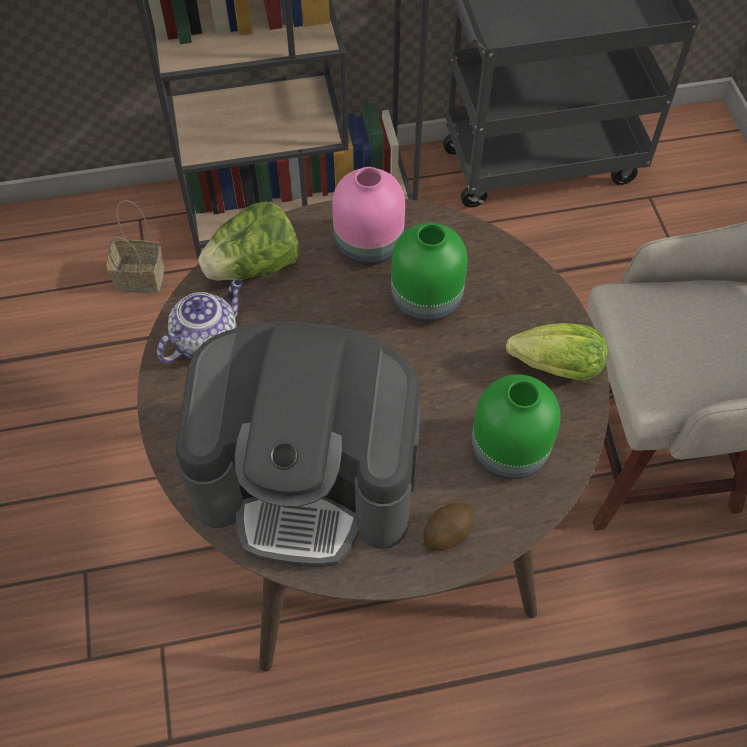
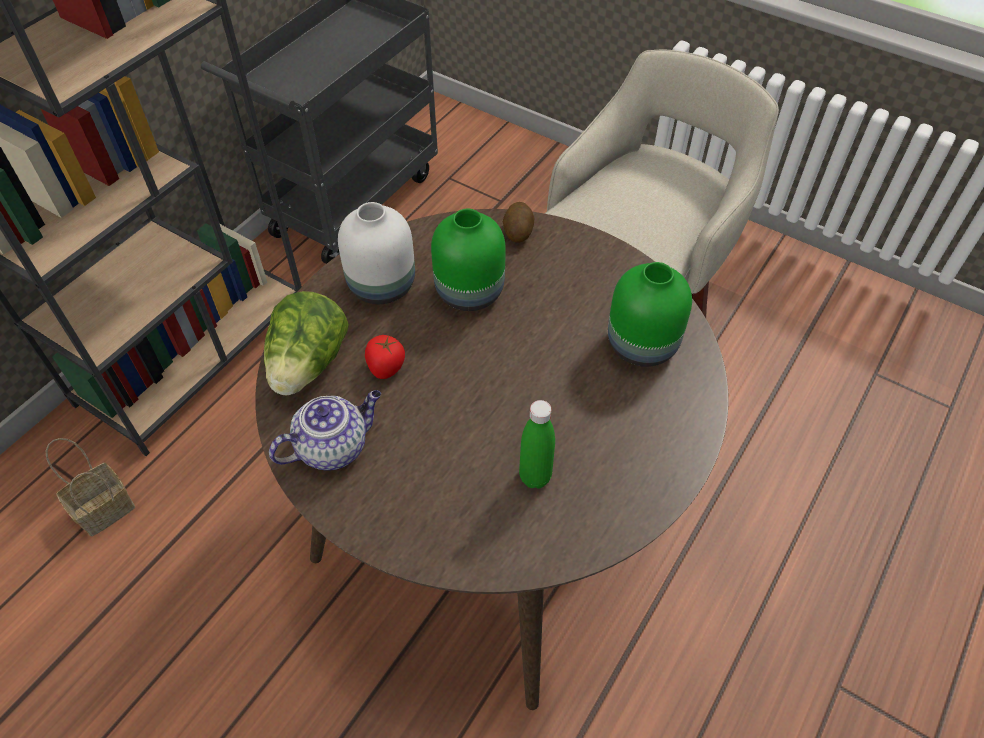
camera: 45 degrees left, 5 degrees down
teapot [157,279,242,362] -> teapot turned 60 degrees clockwise [269,390,381,471]
coffee machine [176,321,420,567] -> green bottle [519,400,555,489]
pink vase [332,167,405,266] -> white vase [338,202,415,304]
potato [423,502,474,551] -> potato moved to [503,202,534,243]
lettuce [506,323,608,381] -> none
none -> tomato [365,335,405,379]

